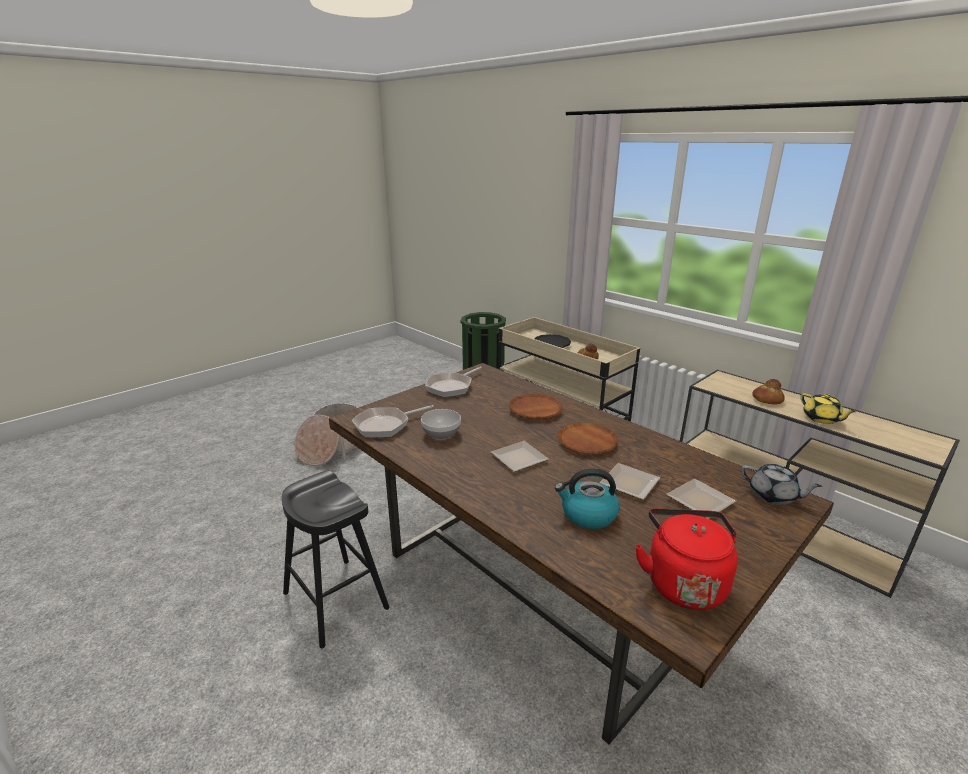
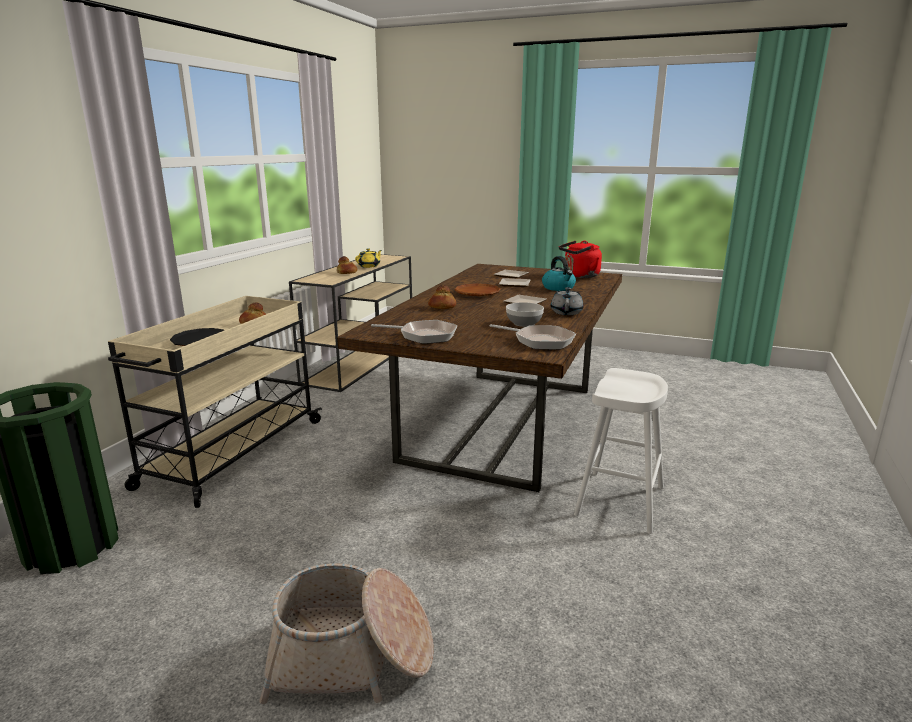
camera: 115 degrees left, 5 degrees down
black stool [282,471,389,648] -> white stool [574,368,668,534]
brown plate [510,394,563,419] -> bread [428,285,456,309]
grey teapot [741,464,822,505] -> grey teapot moved to [551,287,584,315]

